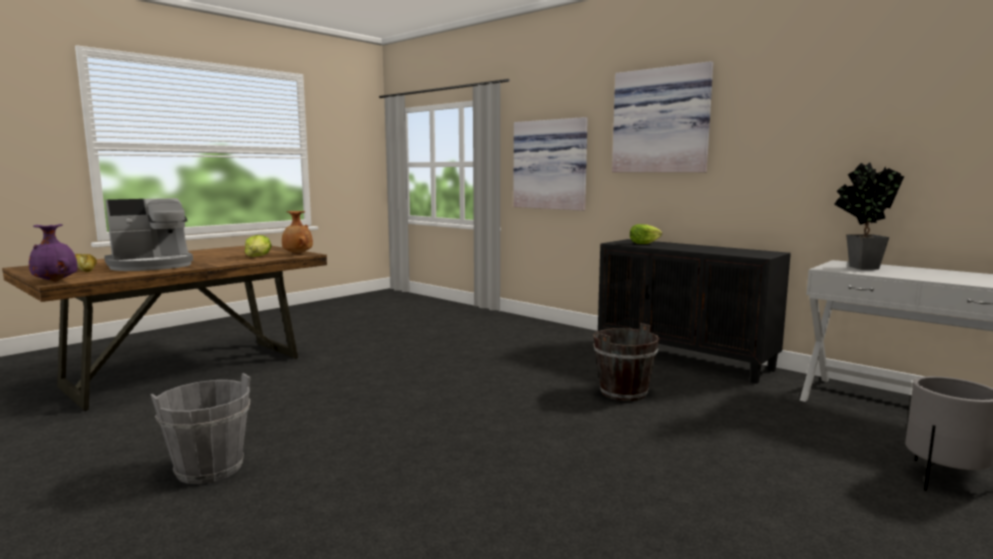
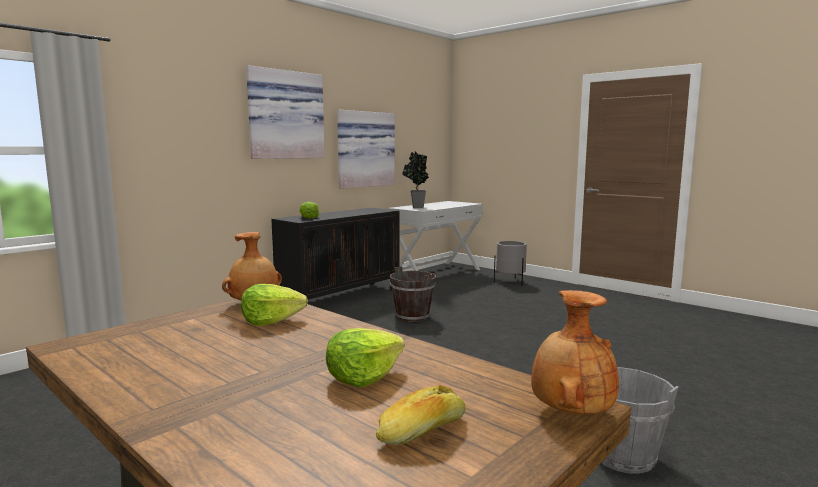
camera: 90 degrees left, 0 degrees up
purple vase [29,224,78,282] -> brown vase [531,290,619,415]
coffee machine [104,198,193,271] -> lettuce [326,328,405,388]
picture [513,117,588,211] -> picture moved to [337,110,395,189]

